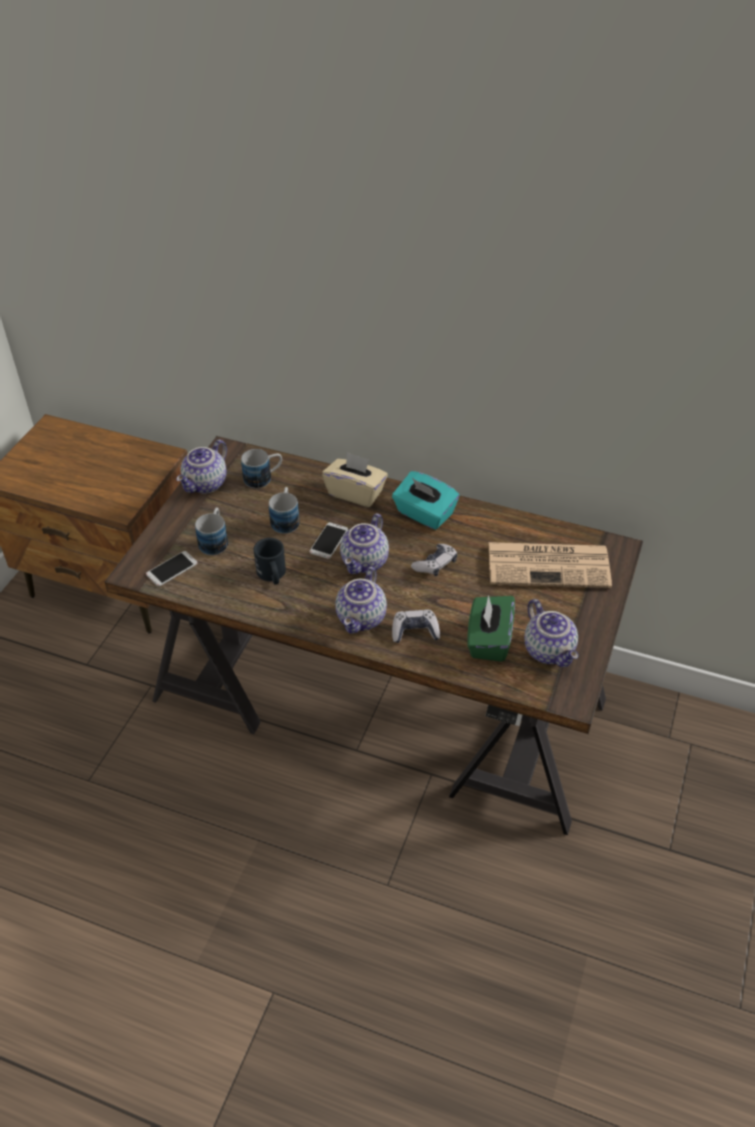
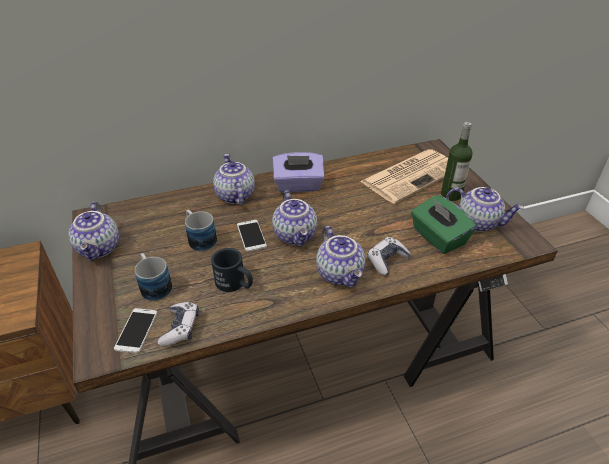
camera: 40 degrees left, 5 degrees down
mug [241,449,282,488] -> none
beige tissue box [322,452,388,507] -> teapot [213,154,255,205]
turquoise tissue box [392,471,459,530] -> purple tissue box [273,152,325,192]
game controller [411,544,457,576] -> game controller moved to [158,302,199,346]
none -> bottle [441,122,473,201]

